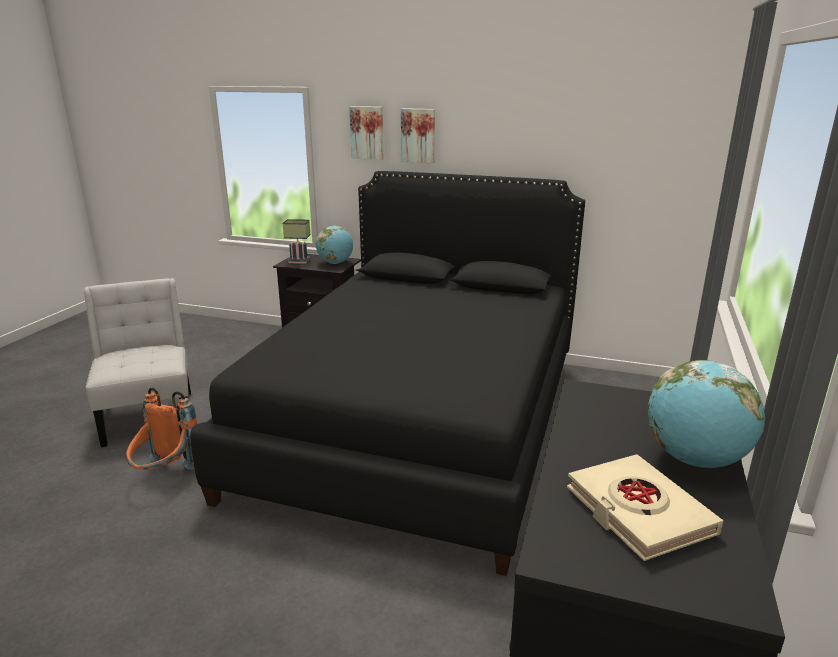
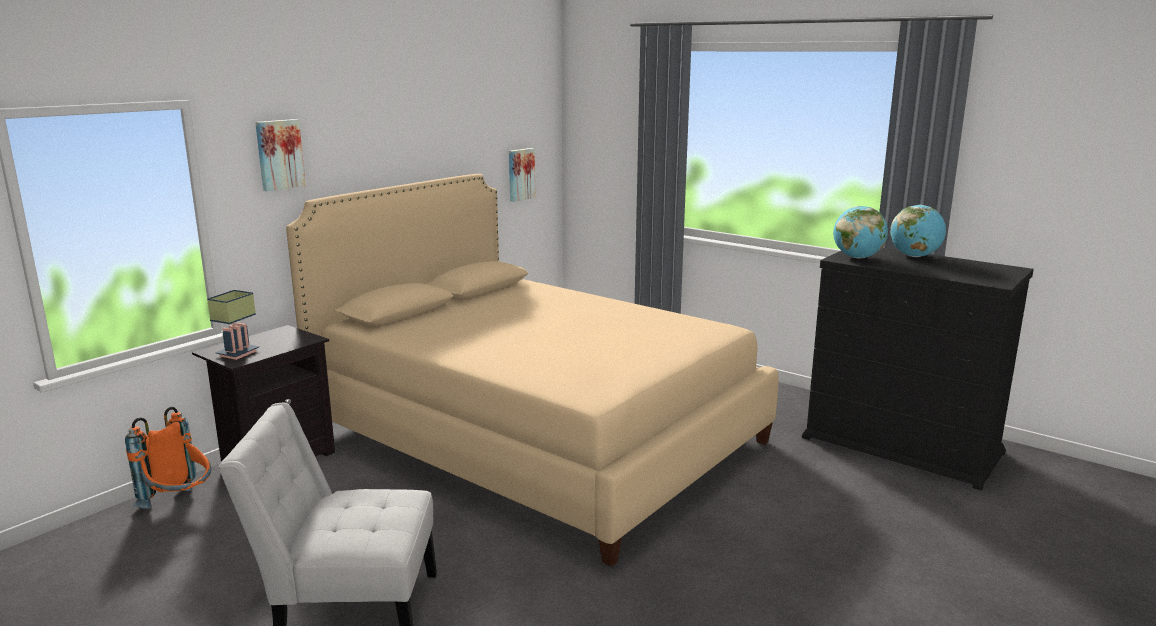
camera: 70 degrees left, 5 degrees down
orange backpack [126,387,197,470] -> orange backpack moved to [125,407,211,509]
black bed [190,171,585,576] -> beige bed [286,174,779,567]
globe [316,226,353,264] -> globe moved to [833,206,888,259]
picture [401,108,435,163] -> picture moved to [509,148,535,202]
beige book [567,454,723,561] -> none

